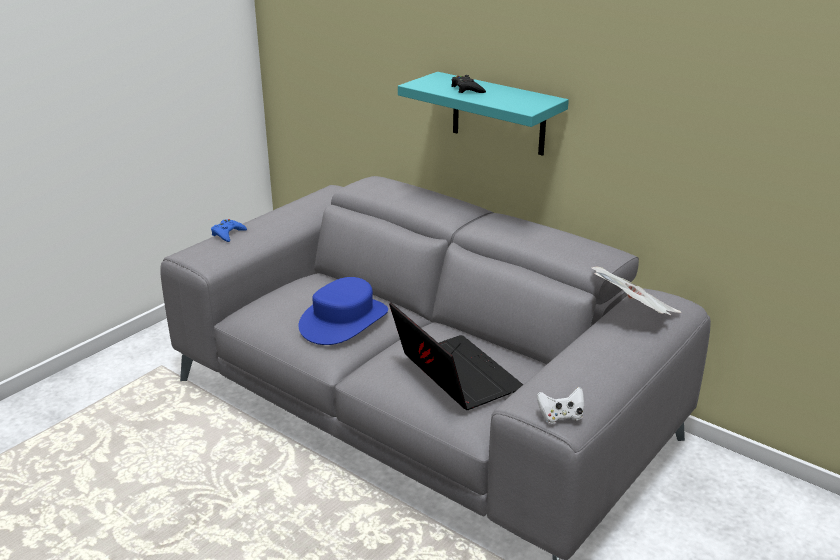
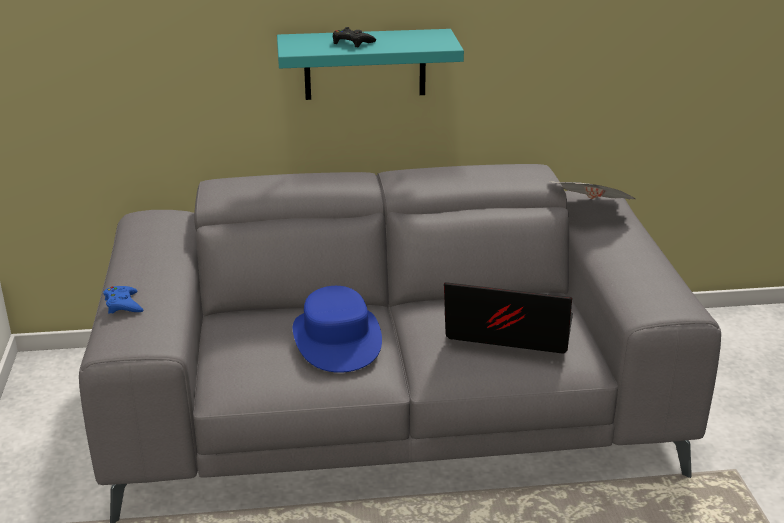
camera: 45 degrees left, 0 degrees up
white game controller [537,387,584,424] -> none

